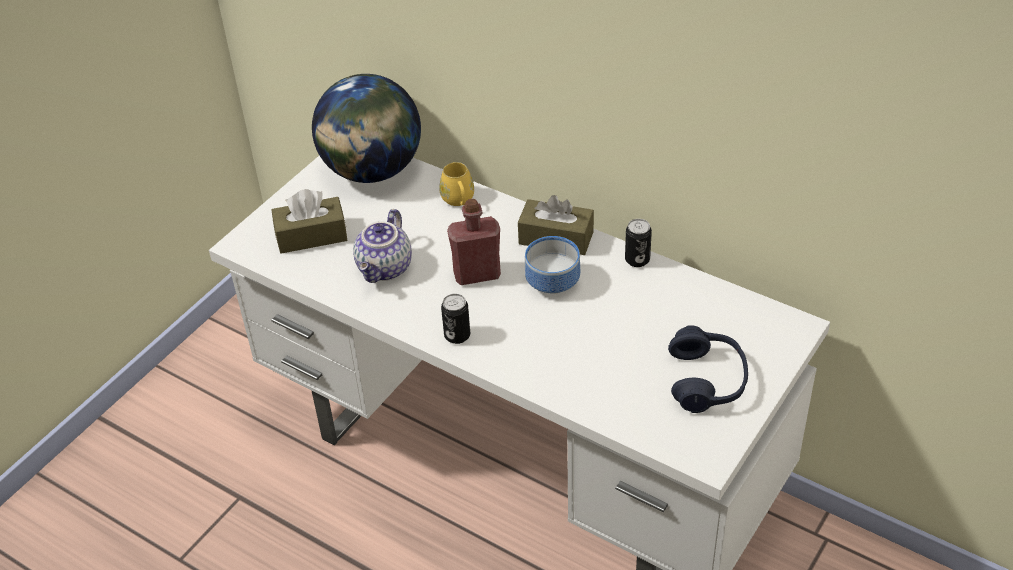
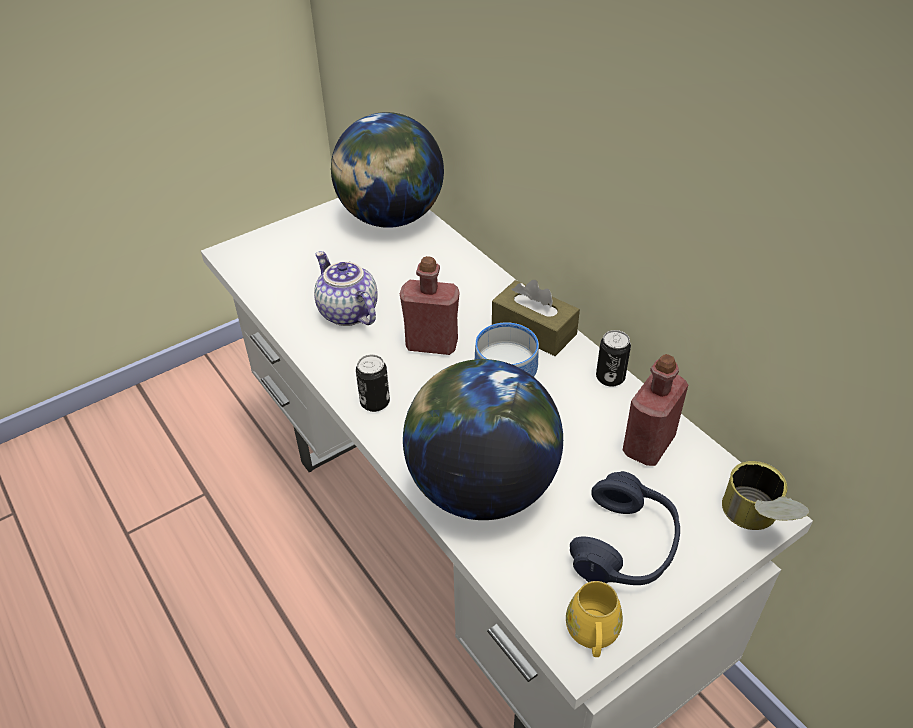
camera: 20 degrees right, 0 degrees up
brown tissue box [272,189,347,254] -> none
teapot [353,209,412,283] -> teapot turned 105 degrees clockwise [314,251,378,326]
yellow mug [439,162,474,206] -> yellow mug moved to [566,581,623,657]
none -> globe [403,359,563,520]
none -> red bottle [623,354,688,466]
none -> can [722,461,809,530]

